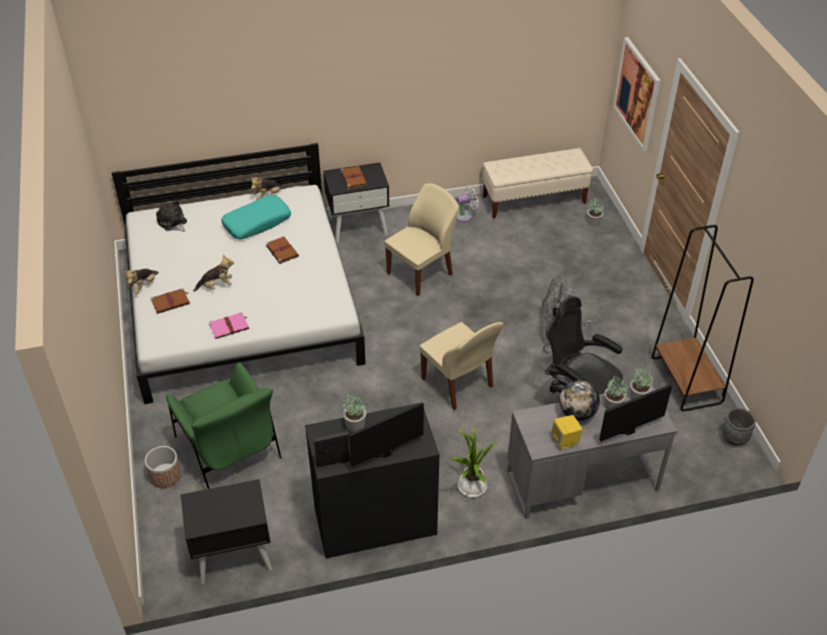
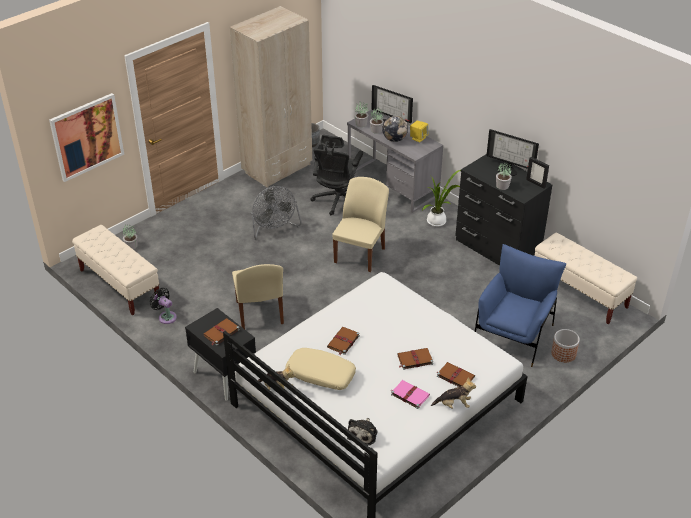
camera: 120 degrees left, 5 degrees down
green armchair [166,362,282,489] -> blue armchair [475,244,566,367]
black nightstand [181,479,272,584] -> beige bench [534,233,637,324]
plush toy [193,254,234,292] -> brown book [397,348,433,370]
pink book [209,312,249,339] -> pink book moved to [391,380,430,409]
turquoise pillow [221,195,291,239] -> beige pillow [285,348,356,390]
beige chair [385,183,459,296] -> beige chair turned 120 degrees counterclockwise [232,264,284,329]
white fan [456,185,479,222] -> black fan [150,288,177,324]
clothes rack [652,225,754,411] -> beige wardrobe [230,6,312,188]

